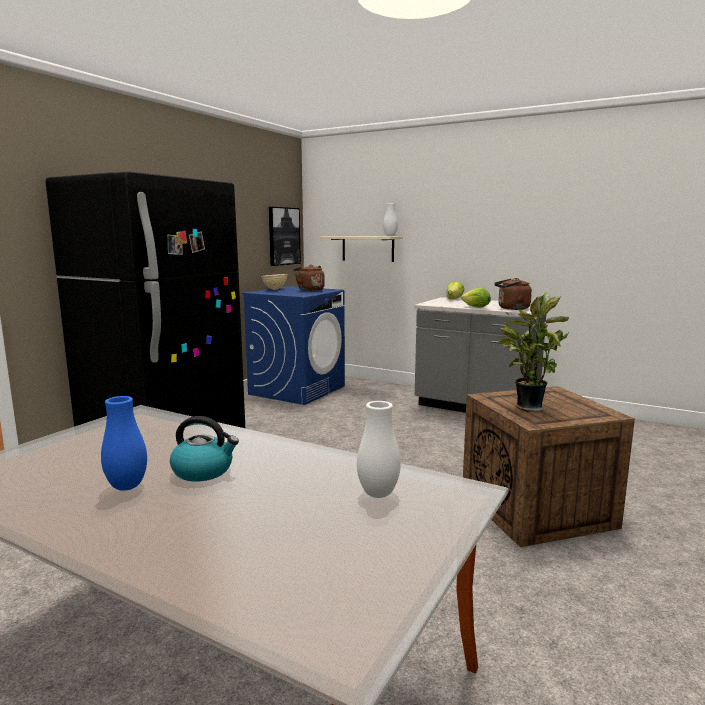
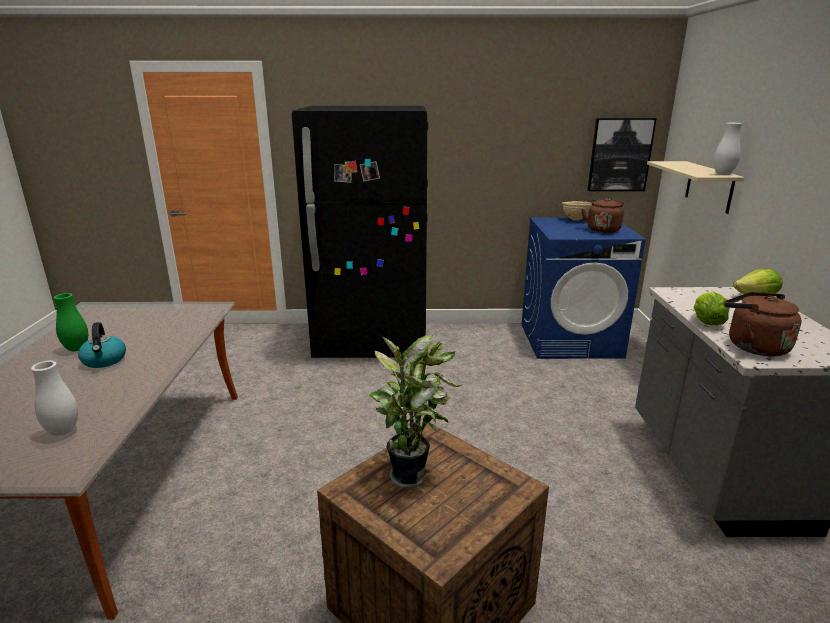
camera: 60 degrees right, 10 degrees up
blue vase [101,396,147,491] -> green vase [54,293,88,351]

